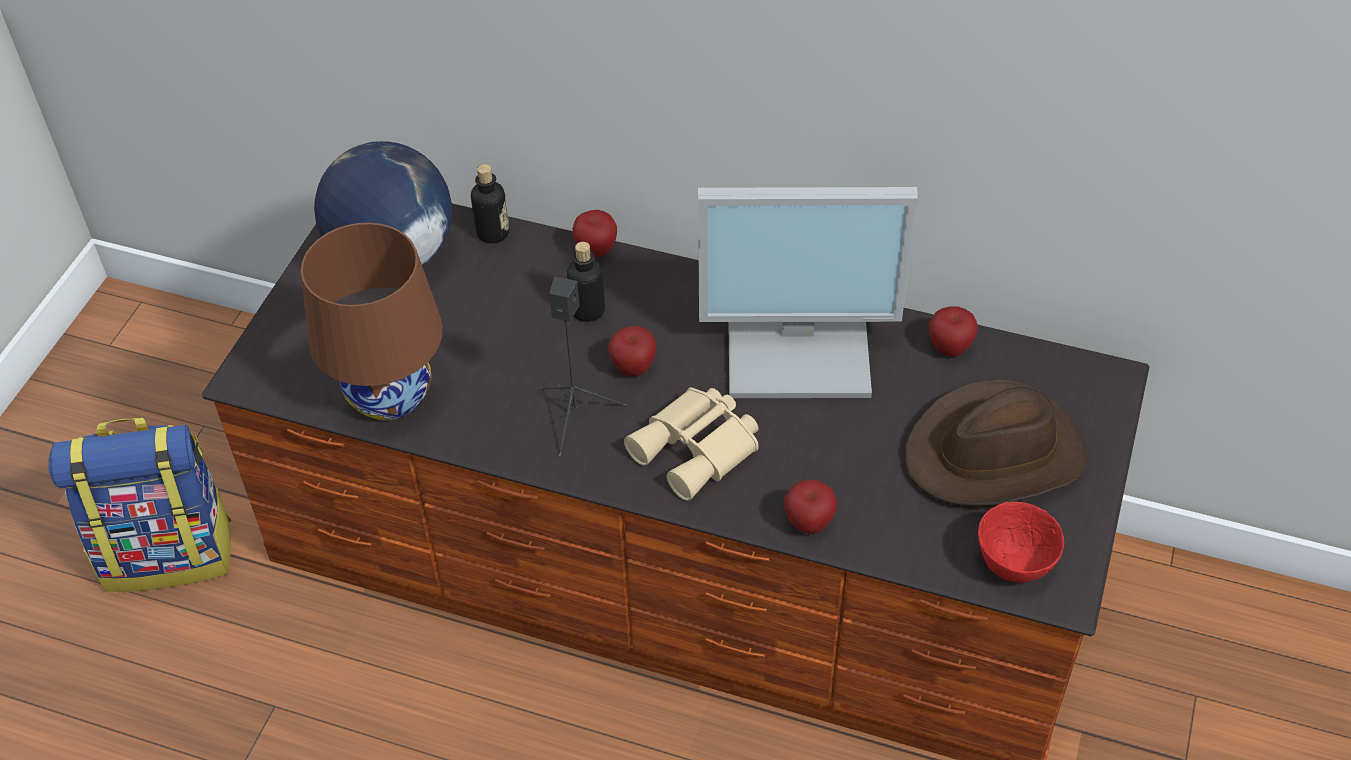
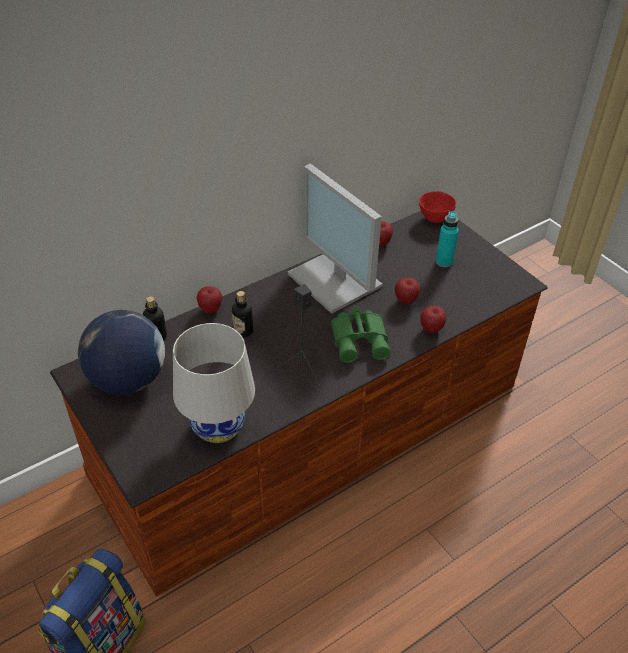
camera: 55 degrees left, 5 degrees down
brown table lamp [301,223,443,420] -> white table lamp [173,323,255,443]
apple [608,326,657,376] -> apple moved to [395,277,420,304]
beige binoculars [624,388,759,501] -> green binoculars [331,307,391,363]
monitor [698,187,918,398] -> monitor turned 105 degrees clockwise [288,163,383,314]
brown hat [905,379,1087,506] -> turquoise bottle [436,211,459,267]
red bowl [978,502,1064,583] -> red bowl moved to [419,191,456,223]

